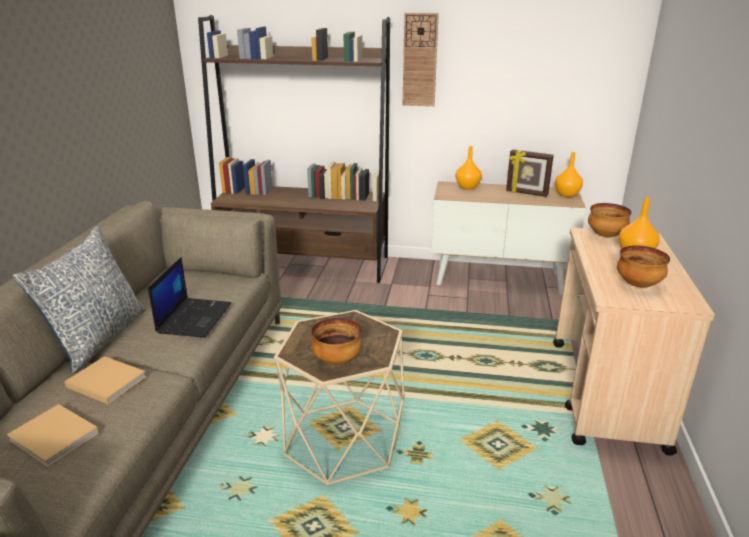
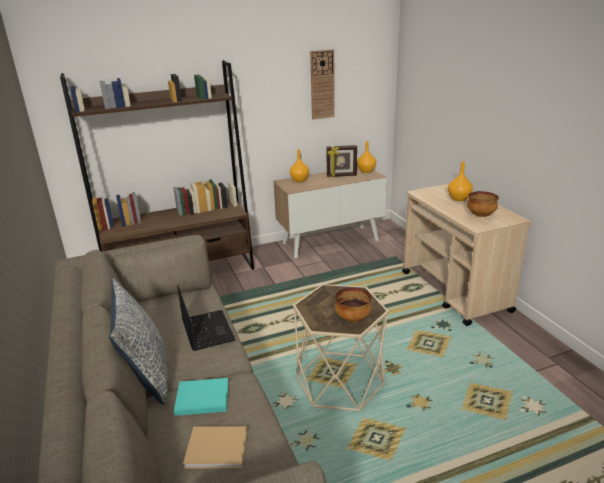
camera: 30 degrees left, 0 degrees up
beige book [64,356,147,405] -> turquoise book [174,378,229,416]
wall clock [403,13,439,106] -> wall clock moved to [310,49,335,120]
bowl [588,203,632,237] -> none

